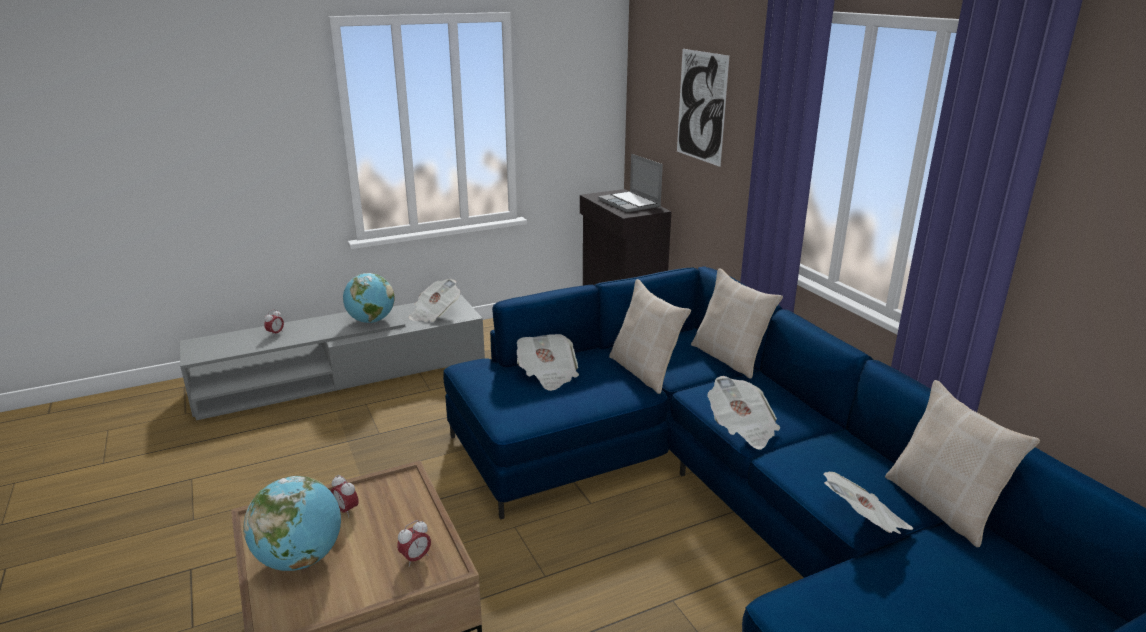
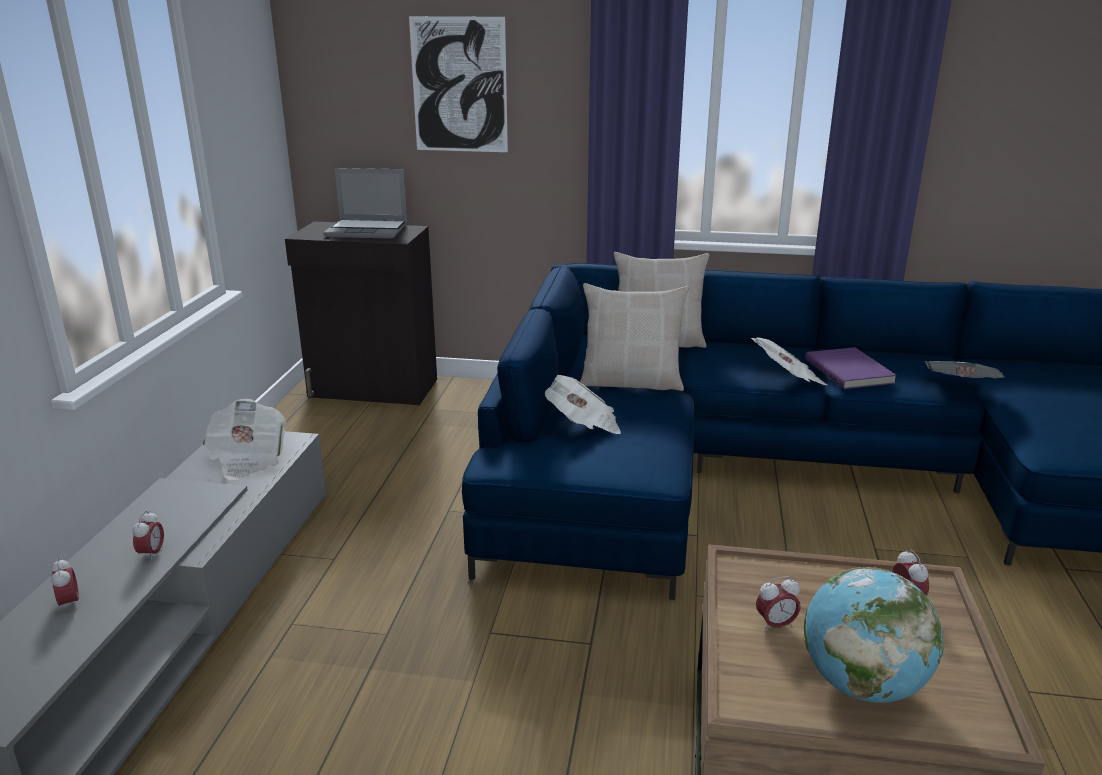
camera: 55 degrees left, 0 degrees up
globe [343,273,394,323] -> none
beige pillow [885,380,1040,547] -> none
none -> alarm clock [132,511,164,561]
none -> purple book [805,347,897,389]

